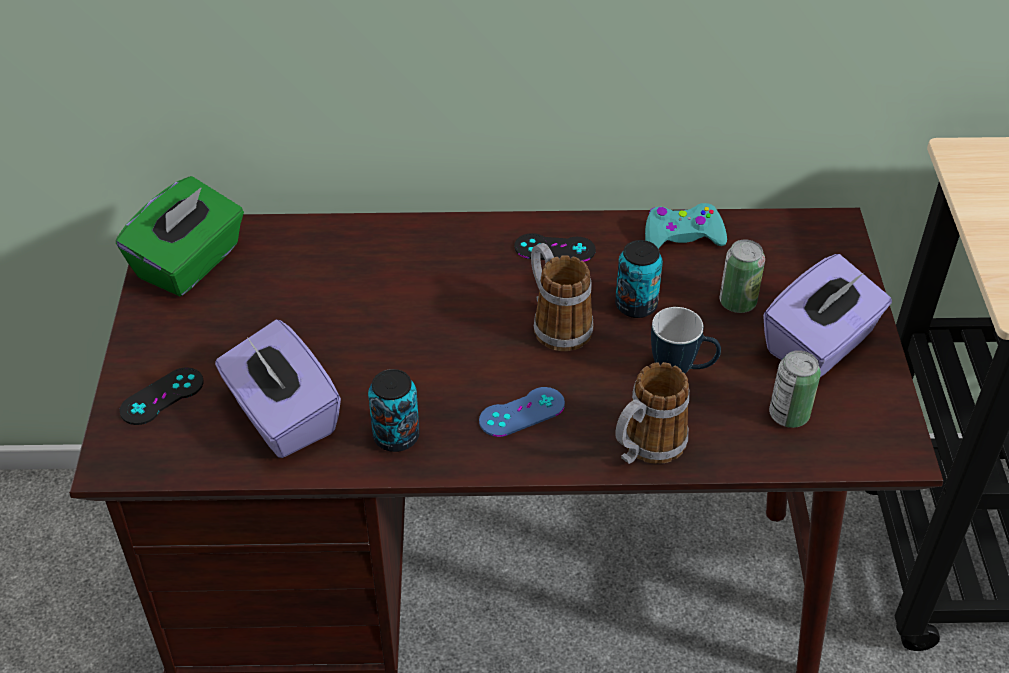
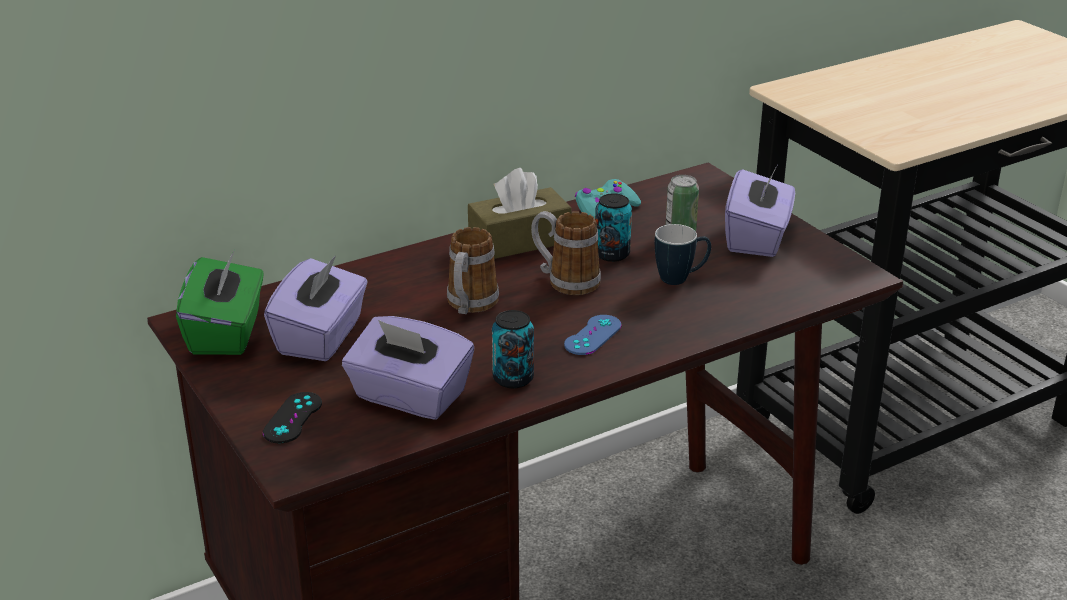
camera: 30 degrees left, 15 degrees down
black game controller [514,233,596,262] -> brown tissue box [468,168,572,259]
mug [615,362,689,464] -> mug moved to [447,227,499,314]
can [769,350,821,428] -> none
none -> purple tissue box [264,256,367,361]

